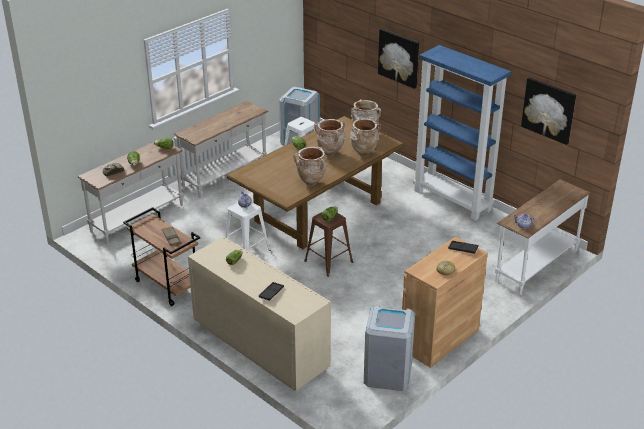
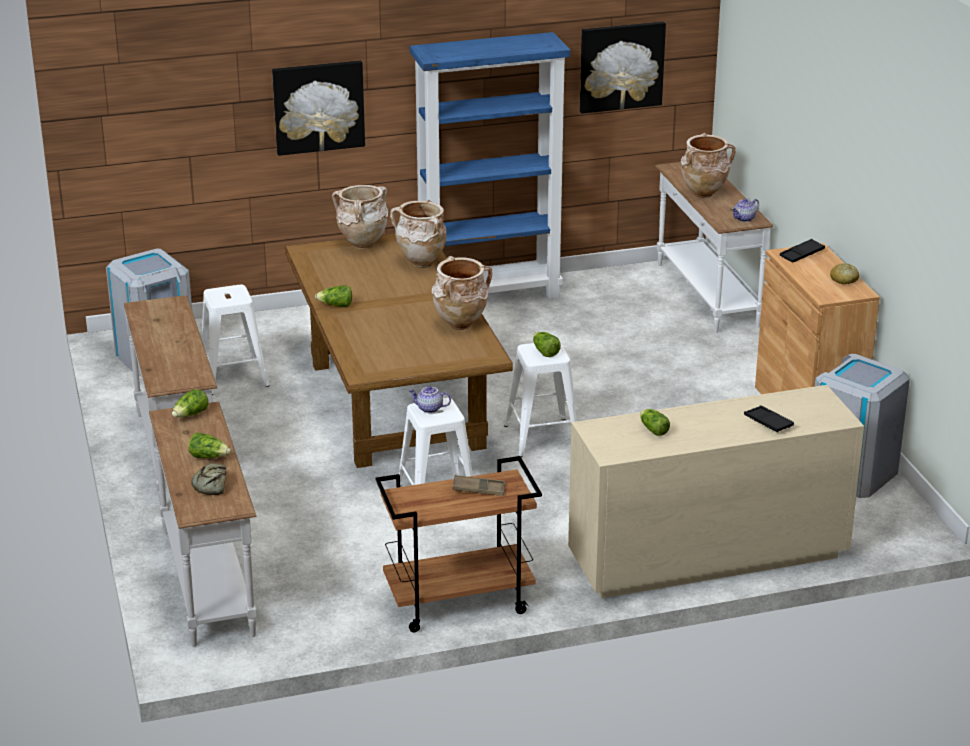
camera: 60 degrees left, 5 degrees down
brown stool [304,212,353,277] -> white stool [504,343,577,457]
beige vase [314,119,345,156] -> beige vase moved to [680,133,736,198]

